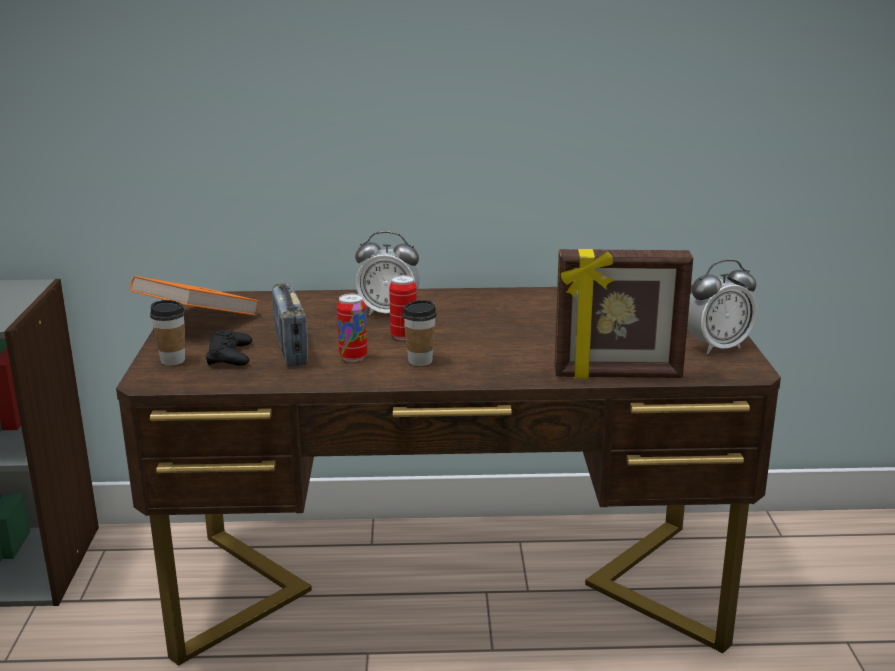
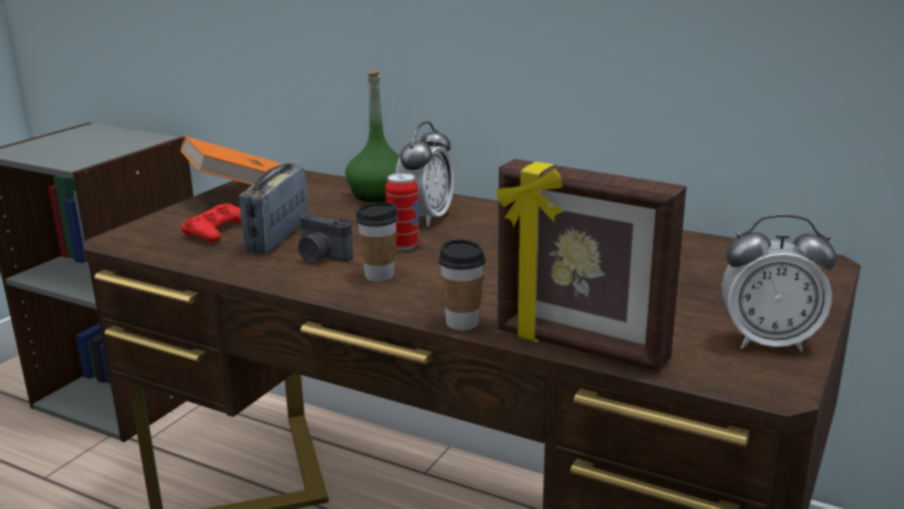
camera: 30 degrees right, 0 degrees up
cup [150,300,185,365] -> cup moved to [438,239,486,330]
black game controller [206,330,252,366] -> red game controller [181,203,241,242]
can [337,294,367,362] -> camera [298,214,353,263]
alarm clock [355,231,420,315] -> alarm clock turned 105 degrees counterclockwise [395,121,454,227]
none -> green bottle [345,70,400,203]

